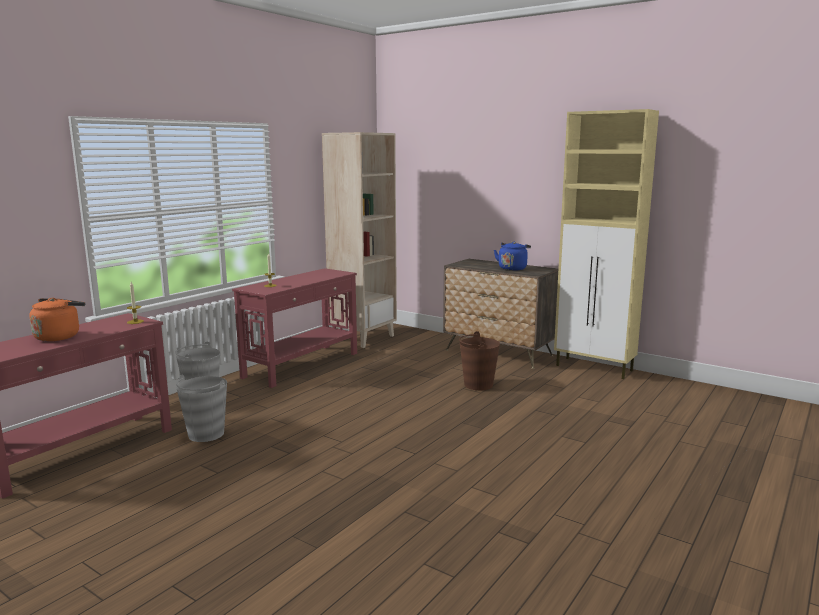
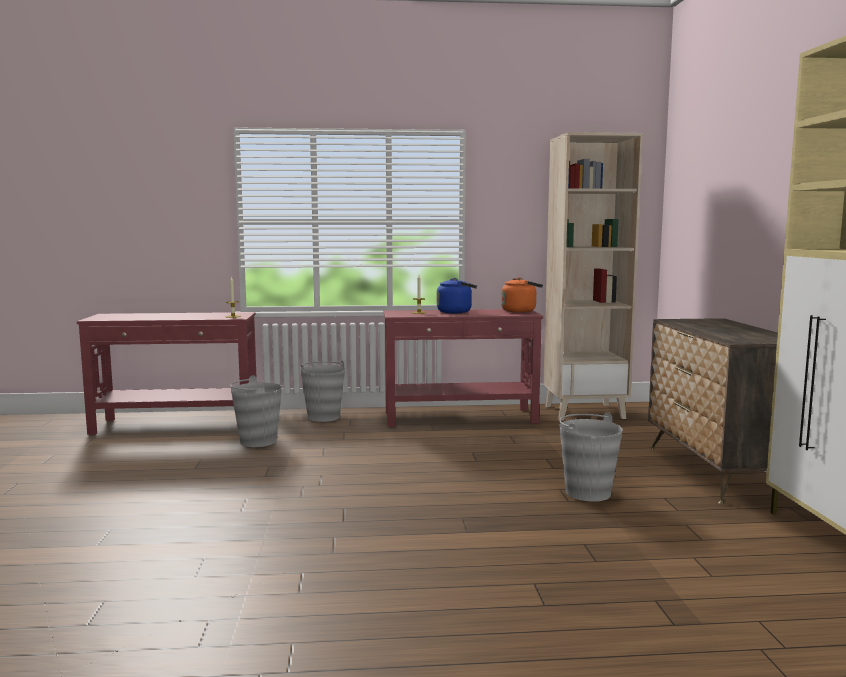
camera: 50 degrees right, 5 degrees down
orange kettle [29,298,85,341] -> orange kettle moved to [501,277,543,313]
brown bucket [459,331,500,390] -> grey bucket [559,412,623,502]
blue kettle [494,242,531,271] -> blue kettle moved to [437,278,477,313]

